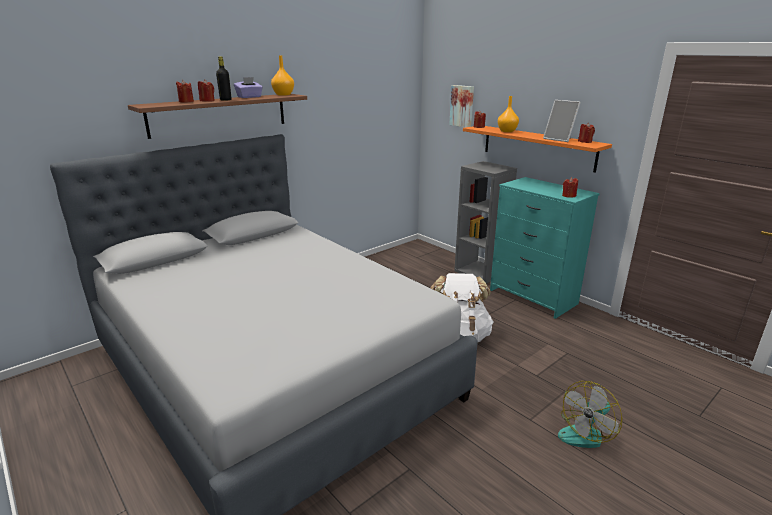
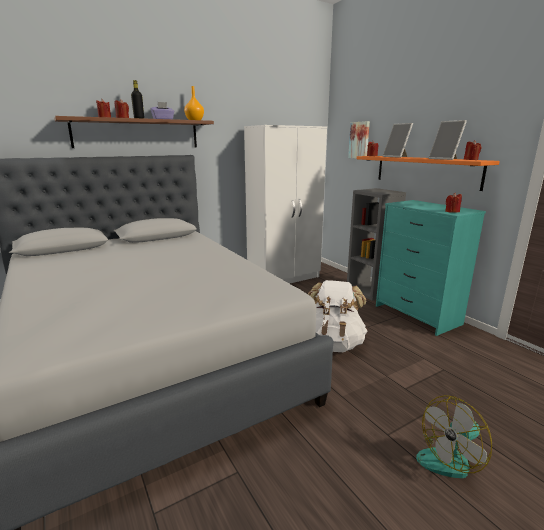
camera: 10 degrees right, 5 degrees down
orange vase [498,96,519,132] -> picture frame [383,123,413,158]
none -> white wardrobe [244,125,327,284]

